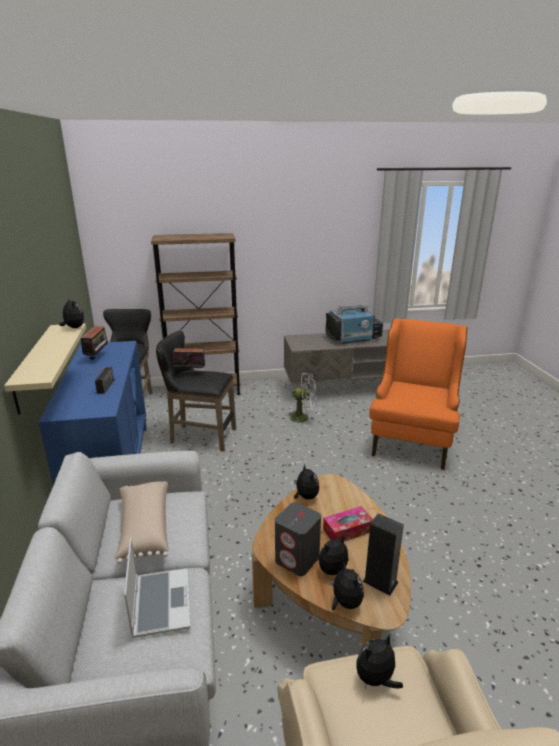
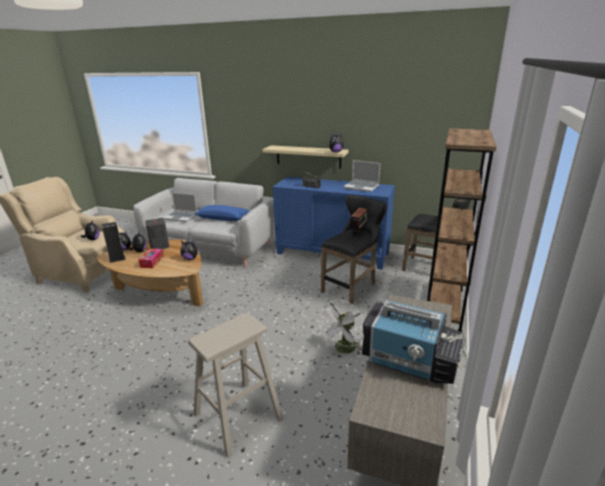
camera: 120 degrees right, 0 degrees up
radio [81,326,108,360] -> laptop [343,160,381,192]
beige pillow [114,481,169,564] -> blue pillow [195,205,250,221]
television [325,304,383,344] -> television turned 75 degrees counterclockwise [362,300,469,384]
orange armchair [369,318,467,470] -> beige stool [188,313,283,458]

